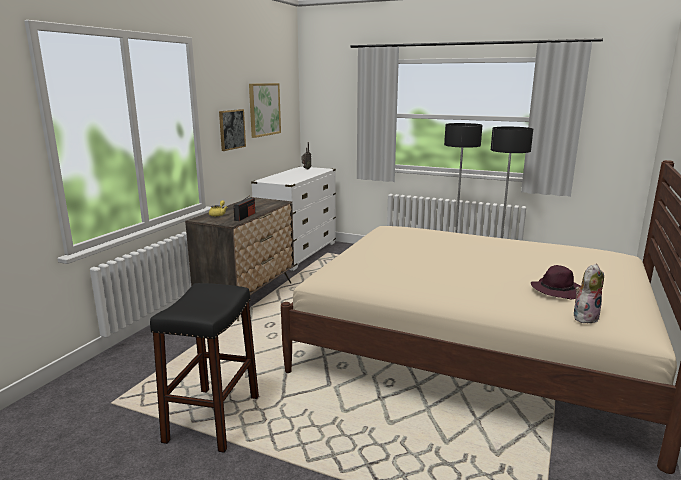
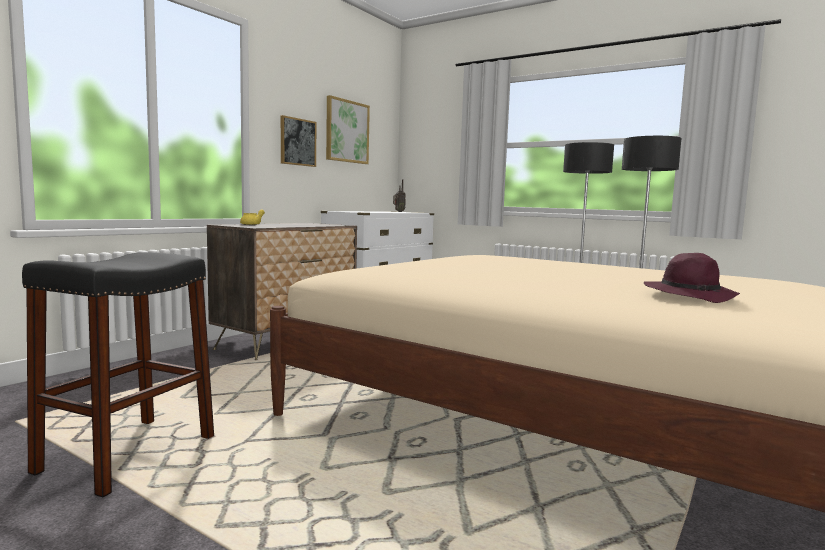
camera: 10 degrees right, 10 degrees down
radio [234,195,255,221] -> none
plush toy [574,264,604,323] -> none

